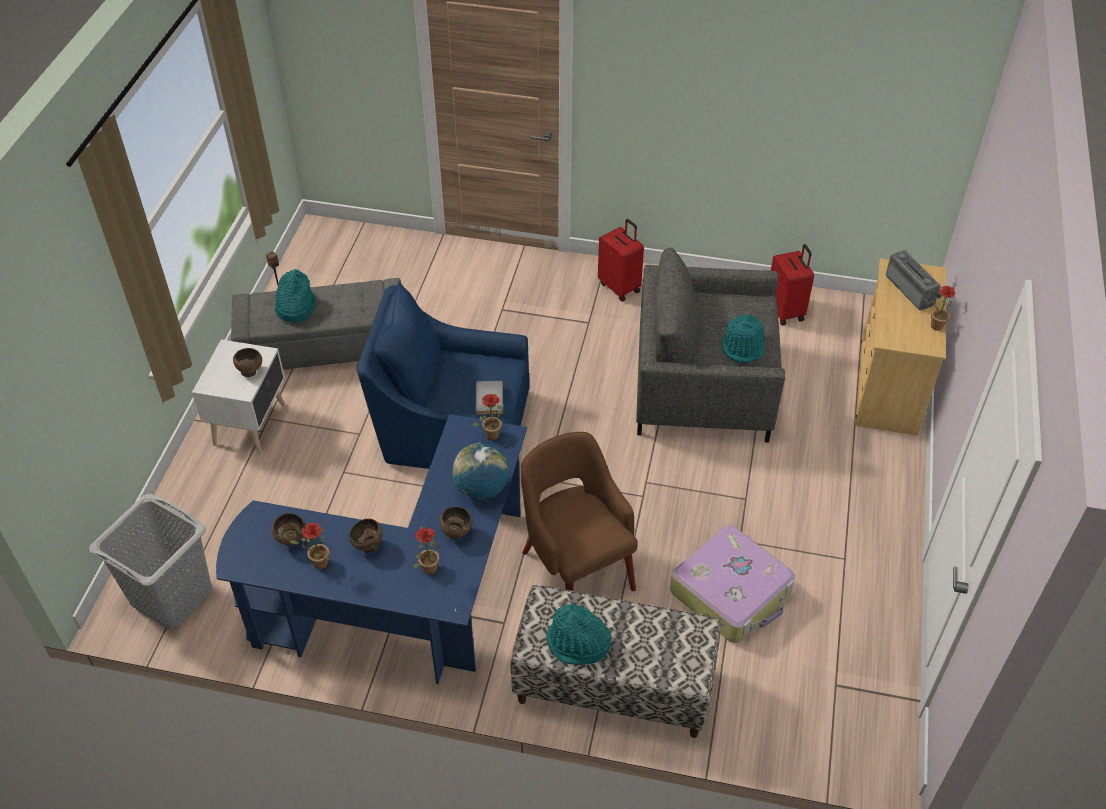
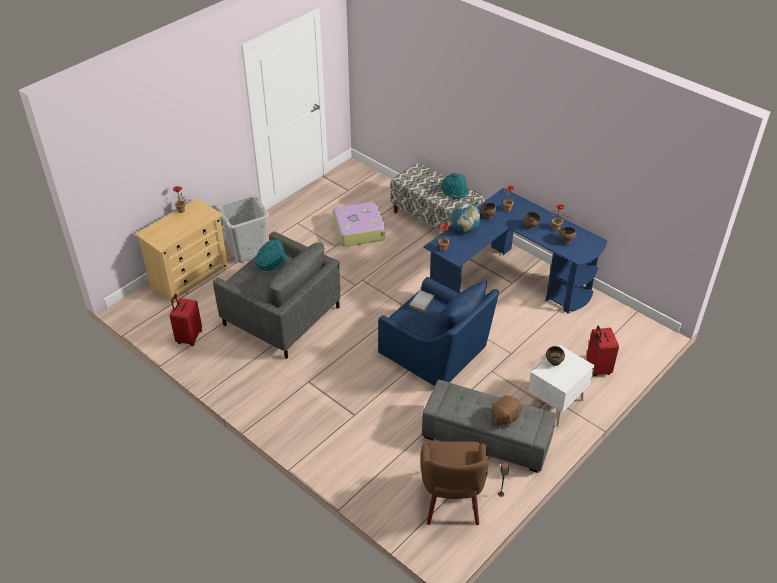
camera: 150 degrees left, 5 degrees down
grey laundry basket [89,494,212,629] -> grey laundry basket moved to [216,194,269,263]
turquoise hat [275,269,316,322] -> brown plush toy [491,395,522,428]
brown armchair [521,432,638,591] -> brown armchair moved to [420,441,488,525]
red suitcase [598,219,644,302] -> red suitcase moved to [587,326,619,376]
radio [886,250,942,310] -> none

